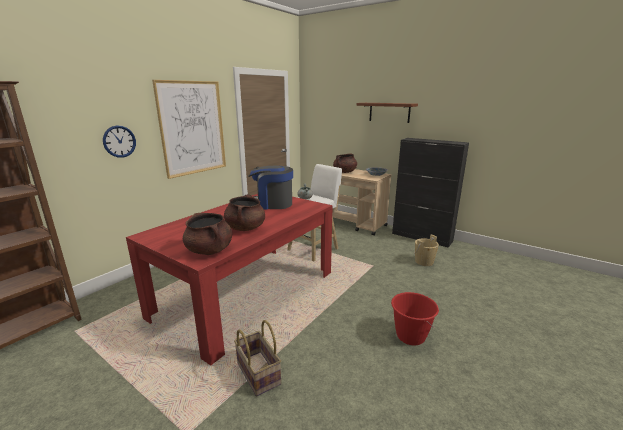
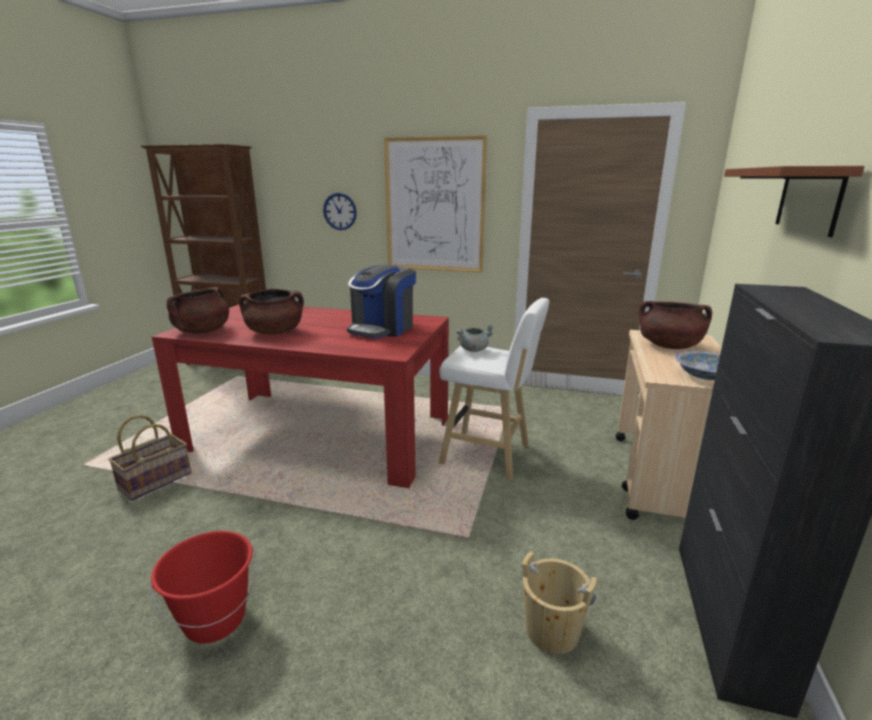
camera: 70 degrees right, 0 degrees up
coffee machine [248,166,293,209] -> coffee machine turned 135 degrees counterclockwise [347,264,416,338]

